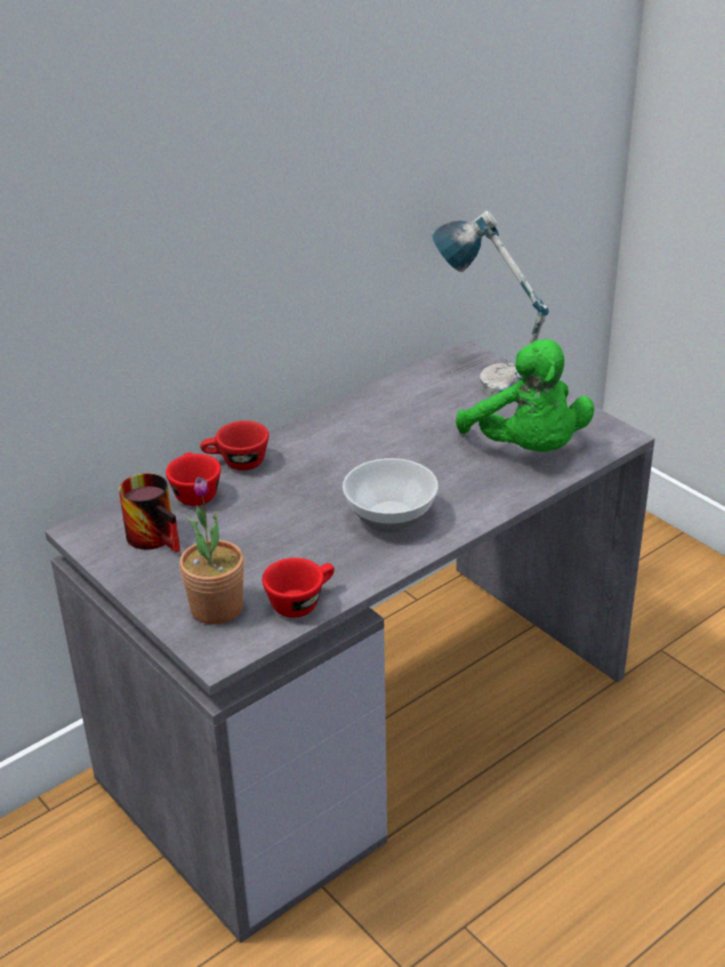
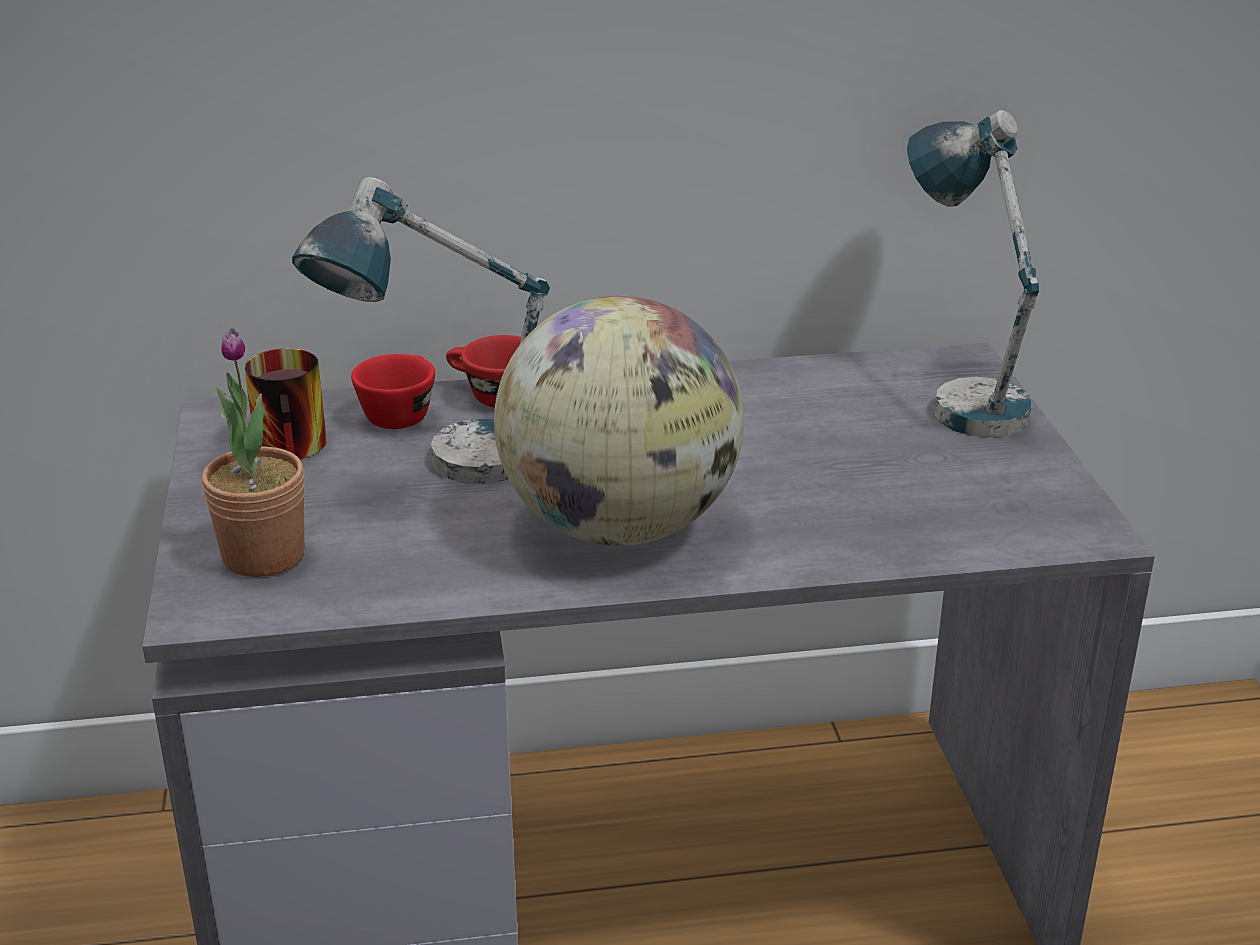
camera: 30 degrees right, 5 degrees down
red cup [262,558,334,618] -> none
bowl [343,458,438,533] -> globe [494,296,744,546]
green plush toy [456,339,594,452] -> none
none -> table lamp [292,177,550,484]

